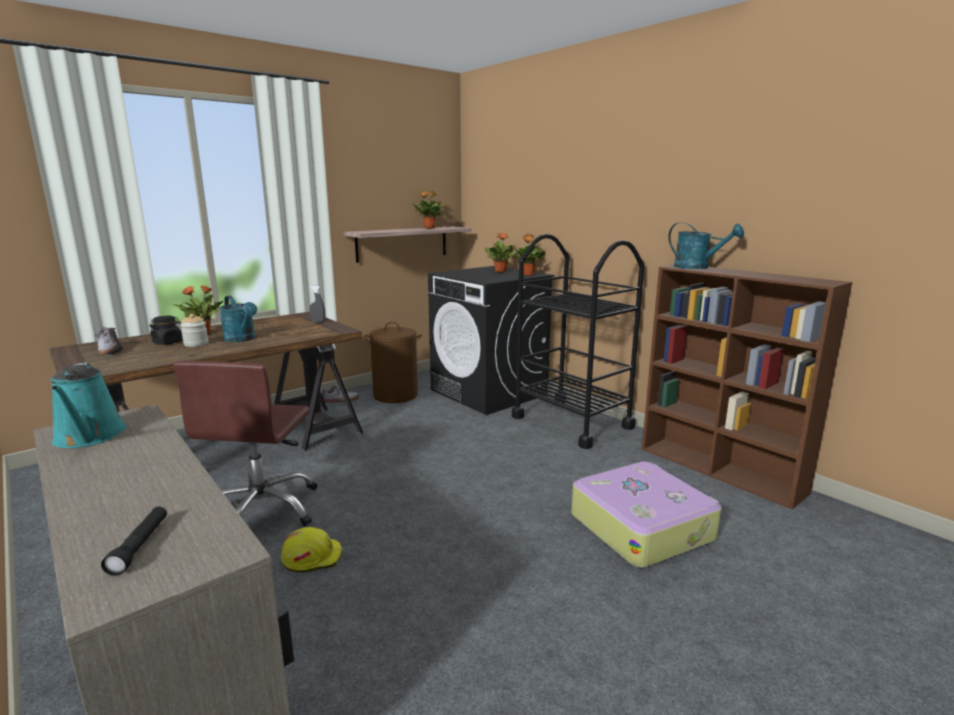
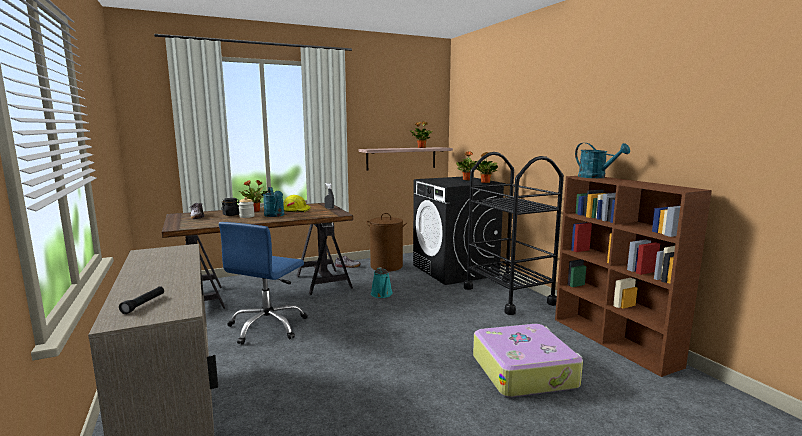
camera: 15 degrees right, 5 degrees down
turquoise watering can [50,362,127,448] -> turquoise watering can moved to [371,267,393,298]
brown office chair [173,361,317,527] -> blue office chair [219,222,308,345]
yellow hard hat [281,527,342,572] -> yellow hard hat moved to [283,195,311,212]

